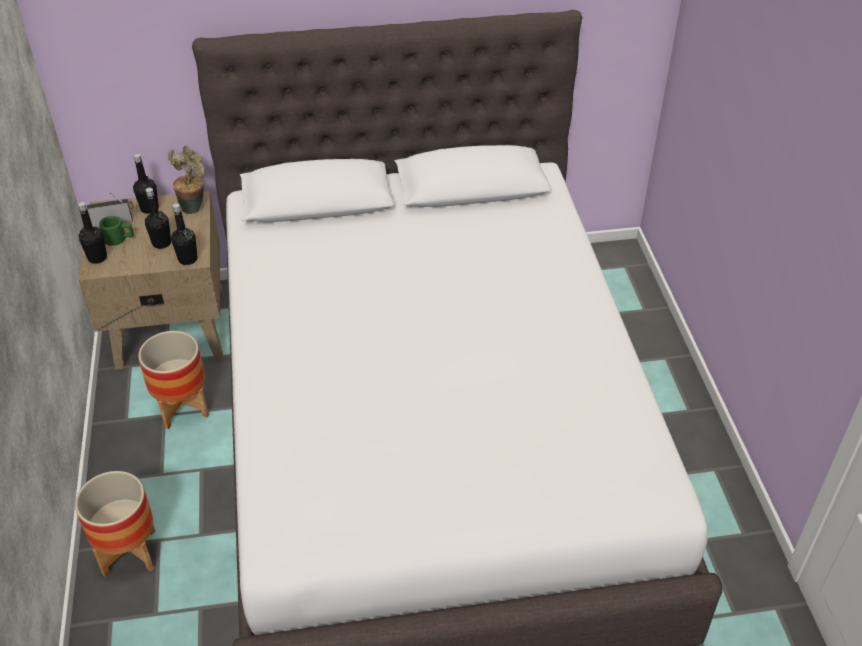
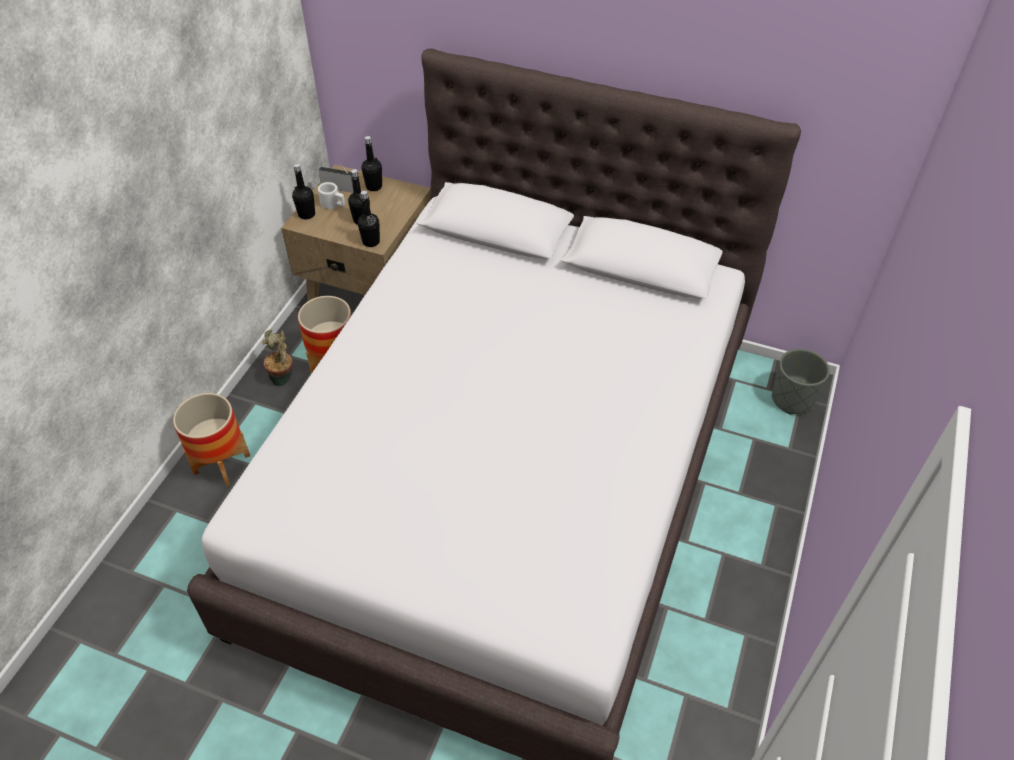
camera: 30 degrees right, 5 degrees up
green mug [99,216,134,246] -> white mug [318,182,345,209]
potted plant [168,146,205,214] -> potted plant moved to [262,330,292,386]
none -> grey planter [772,349,830,415]

